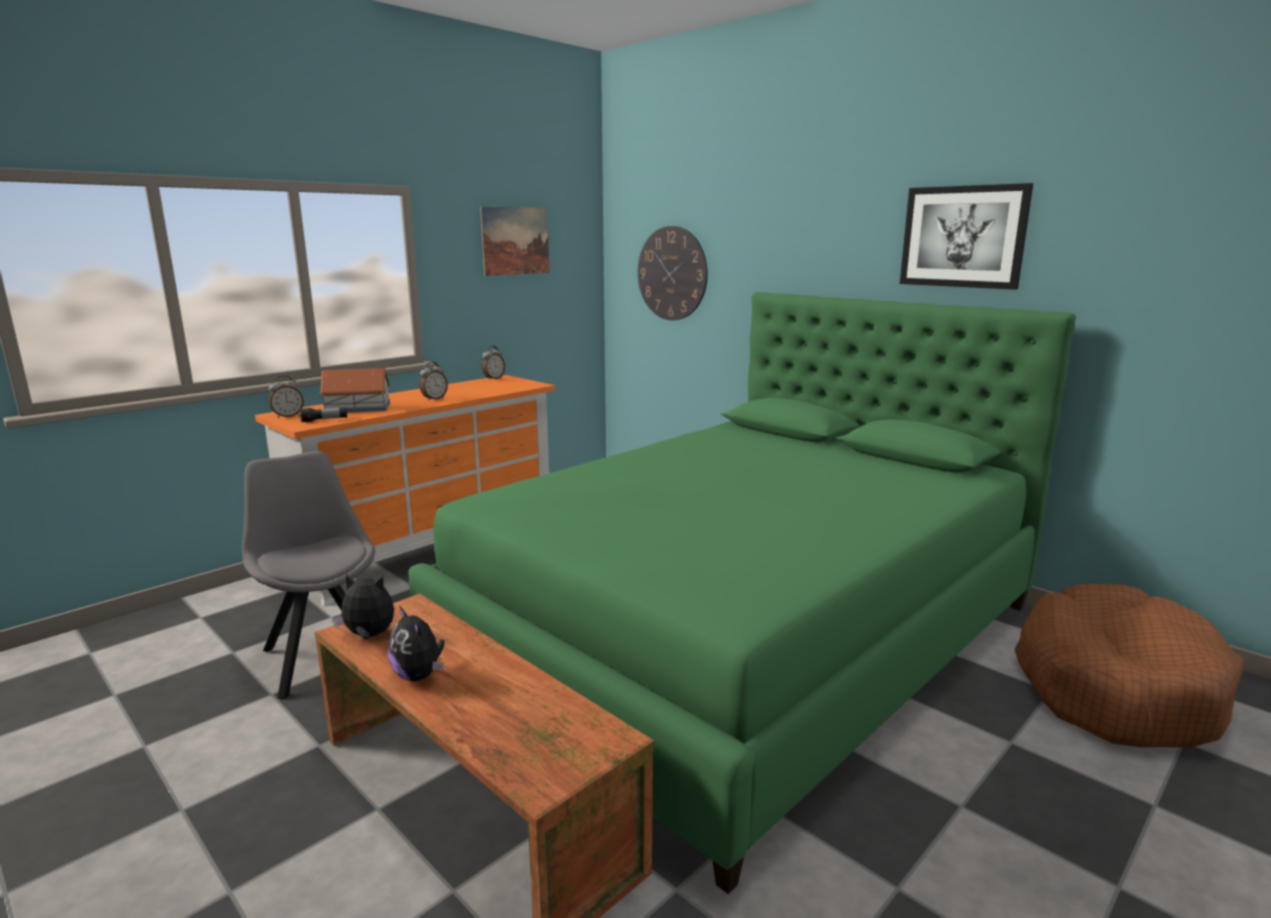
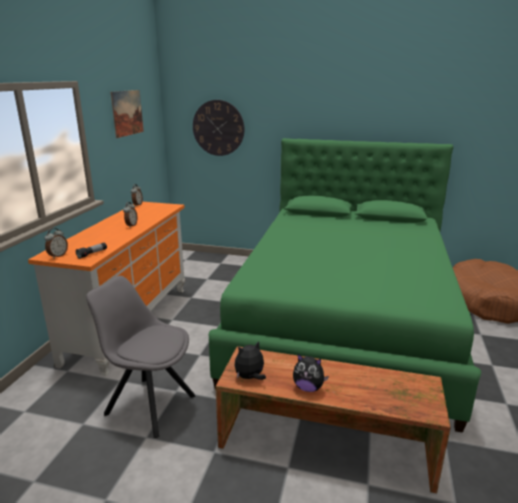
camera: 30 degrees left, 5 degrees up
toy house [320,368,390,413] -> none
picture [900,183,1033,290] -> none

